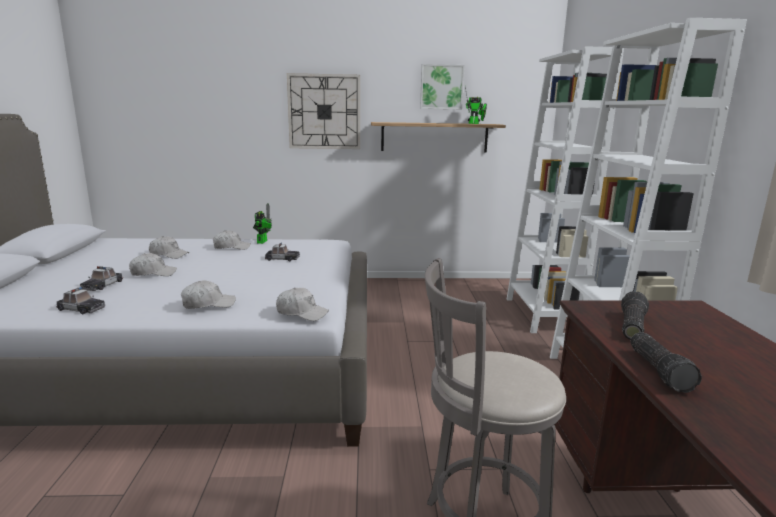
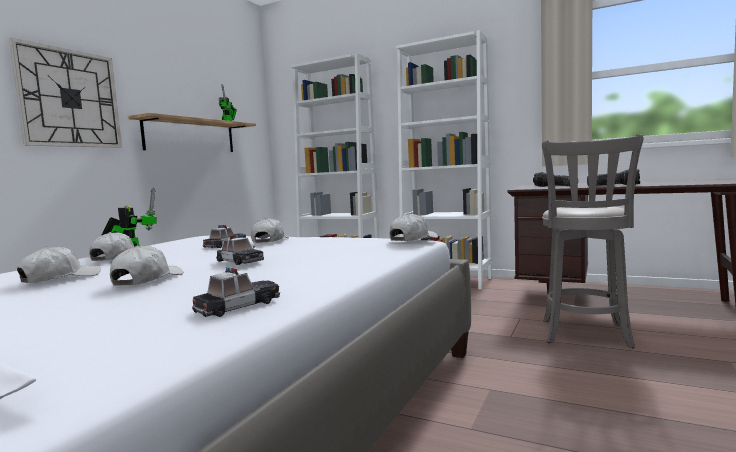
camera: 60 degrees left, 10 degrees down
toy car [80,266,123,291] -> toy car moved to [216,234,264,265]
white cap [181,280,236,309] -> white cap moved to [251,218,289,243]
picture [420,64,465,109] -> none

